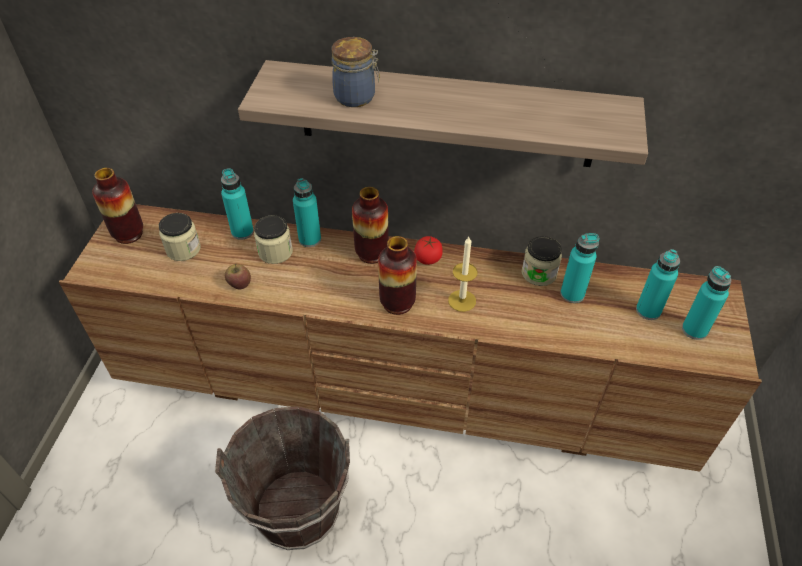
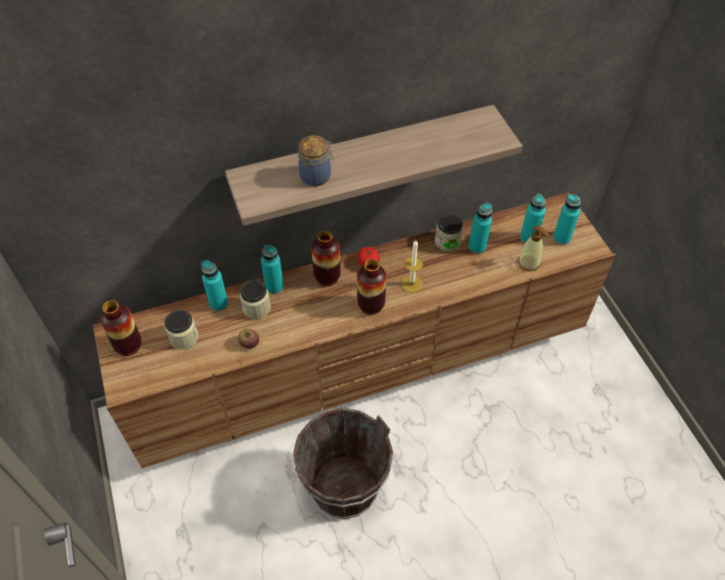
camera: 30 degrees left, 5 degrees up
none -> soap dispenser [518,225,549,272]

